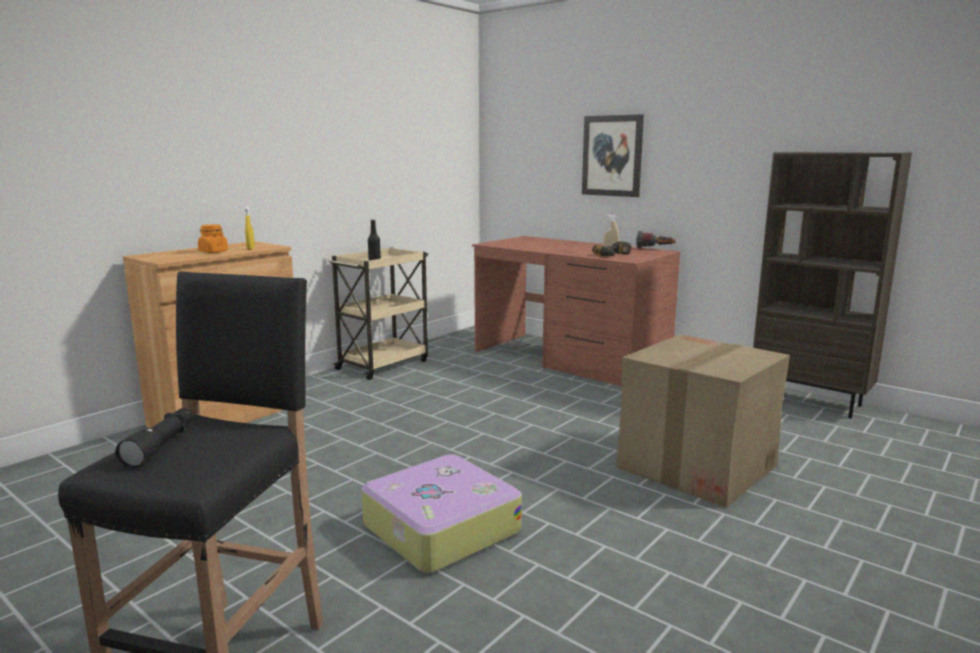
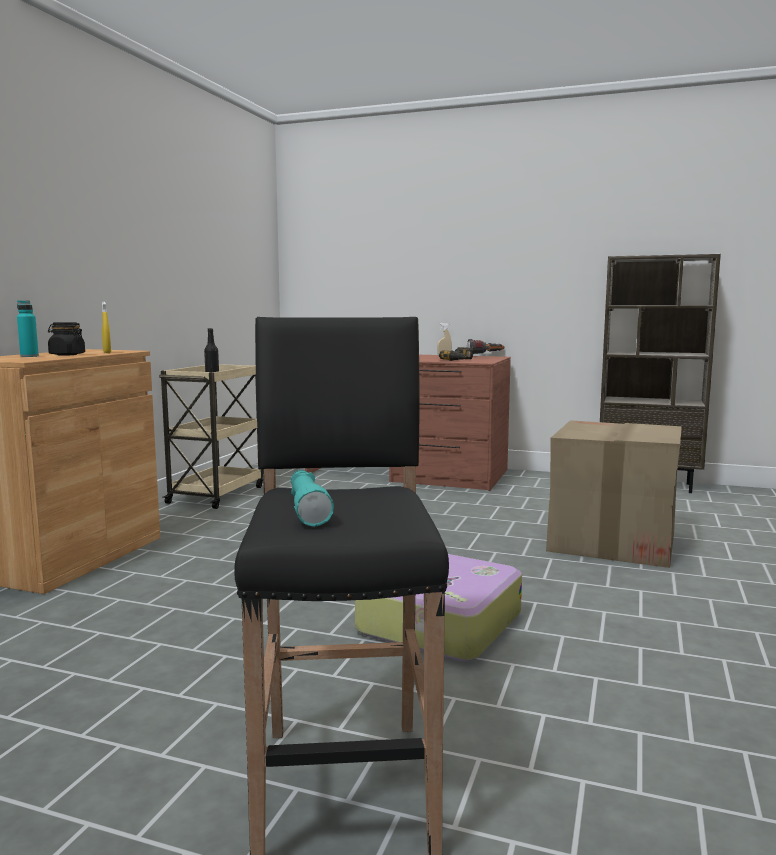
camera: 20 degrees left, 5 degrees down
black flashlight [115,408,193,468] -> turquoise flashlight [291,470,334,527]
orange jar [198,224,228,253] -> black jar [48,322,85,356]
picture [582,114,644,197] -> none
none -> turquoise bottle [17,300,39,357]

